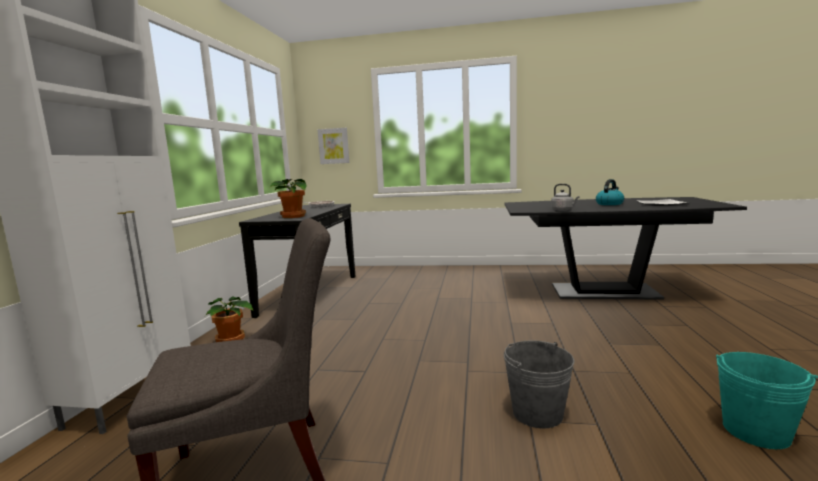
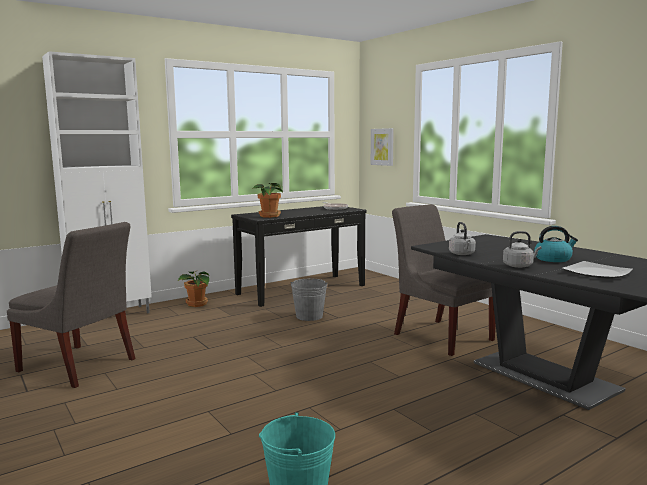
camera: 45 degrees right, 0 degrees up
grey bucket [504,340,575,429] -> grey bucket moved to [290,278,328,321]
none -> grey chair [392,204,496,356]
none -> grey kettle [503,231,541,268]

